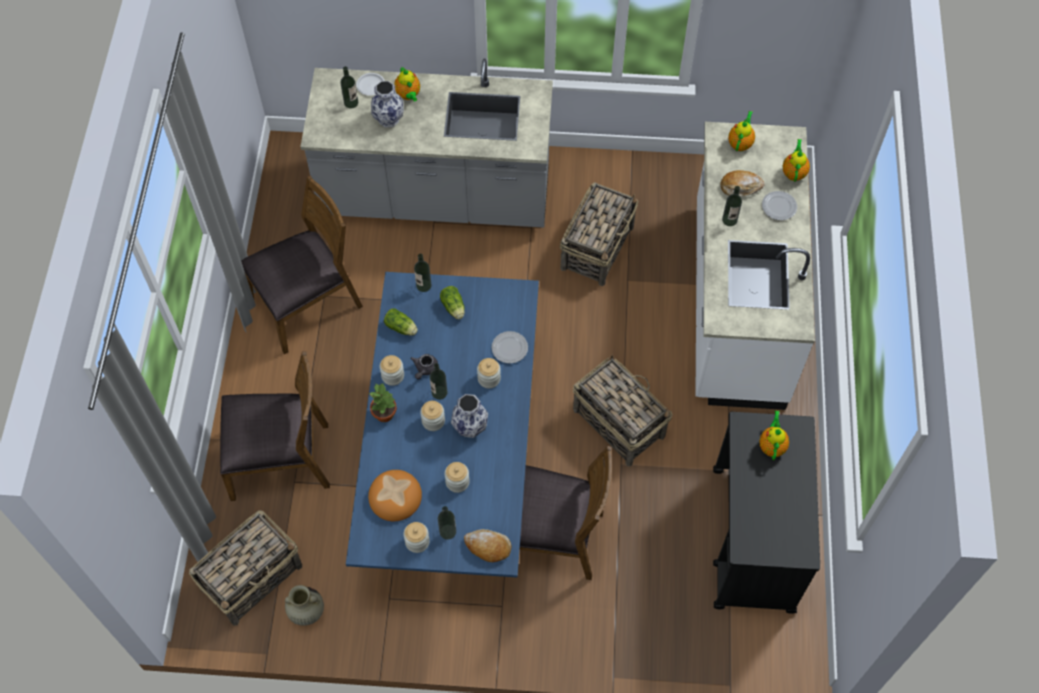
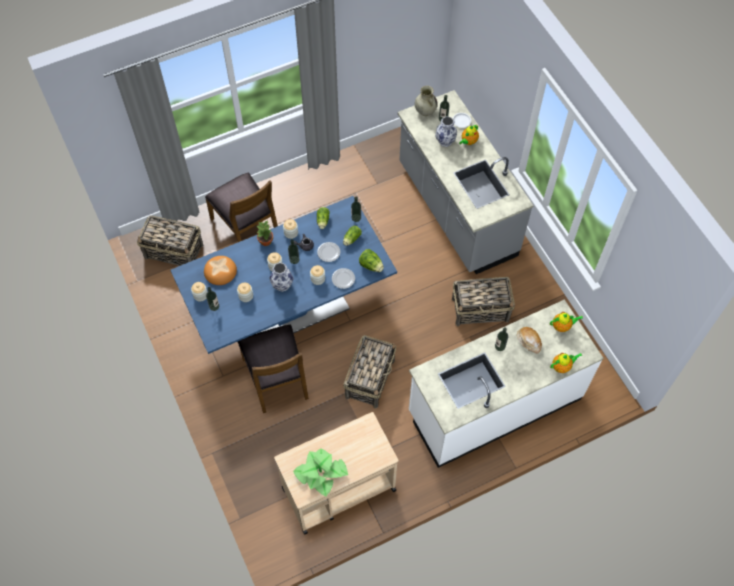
camera: 60 degrees right, 0 degrees up
brown chair [241,176,363,354] -> none
beige vase [285,585,324,626] -> beige vase moved to [415,86,438,116]
bread [464,529,512,562] -> none
black cart [713,412,820,614] -> beige cart [274,412,398,535]
teapot [759,410,789,460] -> none
plate [762,191,797,220] -> plate moved to [317,242,341,262]
none -> potted plant [293,449,348,497]
none -> lettuce [359,249,384,272]

